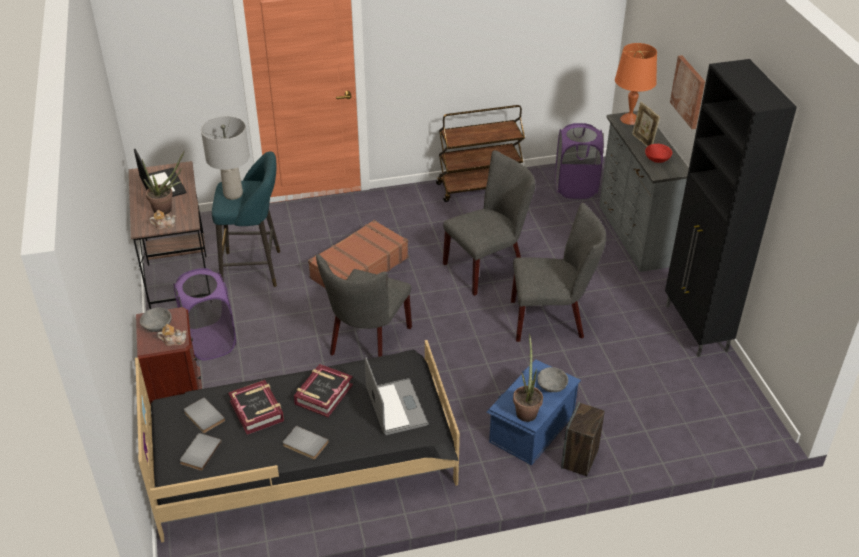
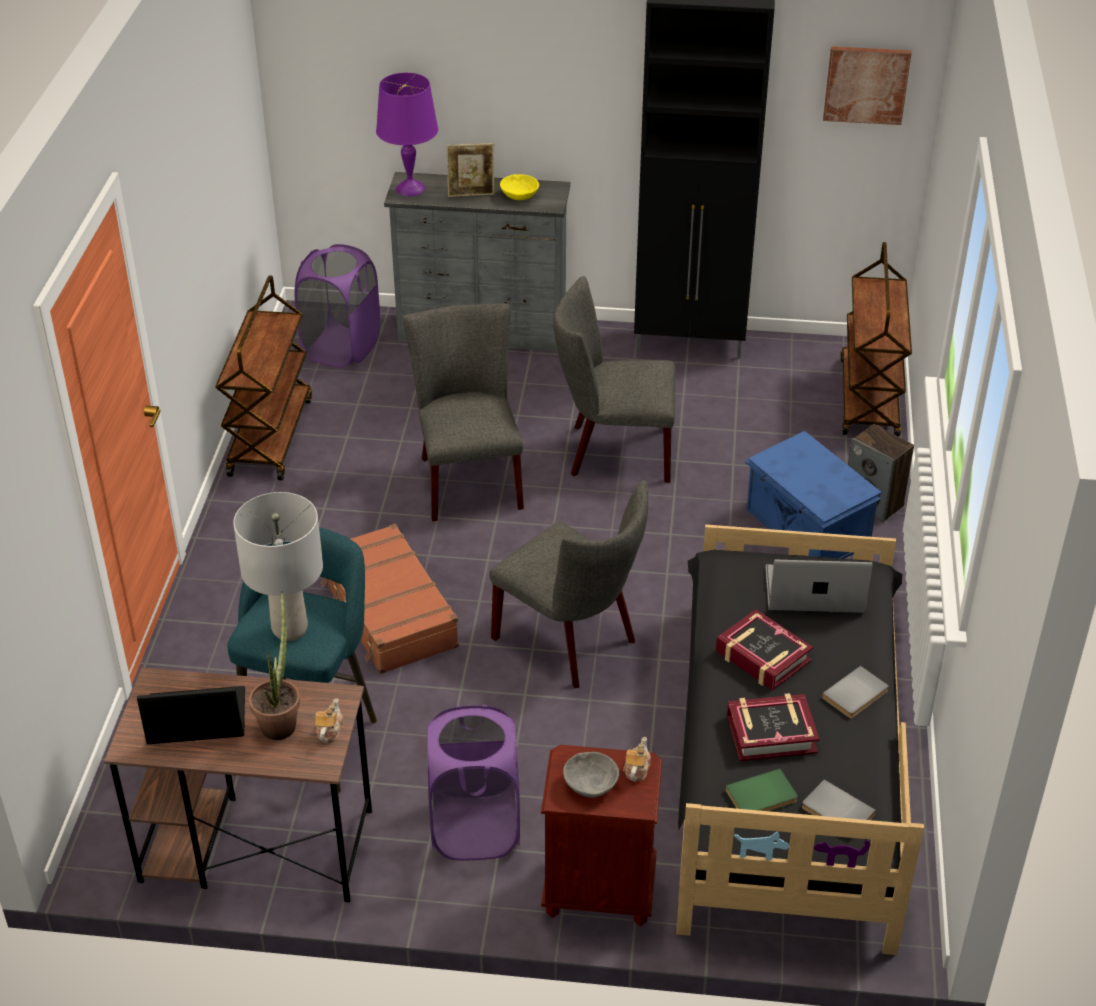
camera: 70 degrees left, 0 degrees up
grey book [184,397,225,433] -> green book [725,769,798,811]
grey chair [511,203,606,342] -> grey chair turned 105 degrees counterclockwise [553,276,675,483]
potted plant [513,334,543,422] -> none
grey bowl [537,367,568,392] -> none
orange table lamp [615,43,657,125] -> purple table lamp [376,73,438,196]
red bowl [645,144,672,163] -> yellow bowl [500,174,539,200]
picture [670,55,705,129] -> picture moved to [823,46,911,125]
none -> brown cart [840,242,912,437]

